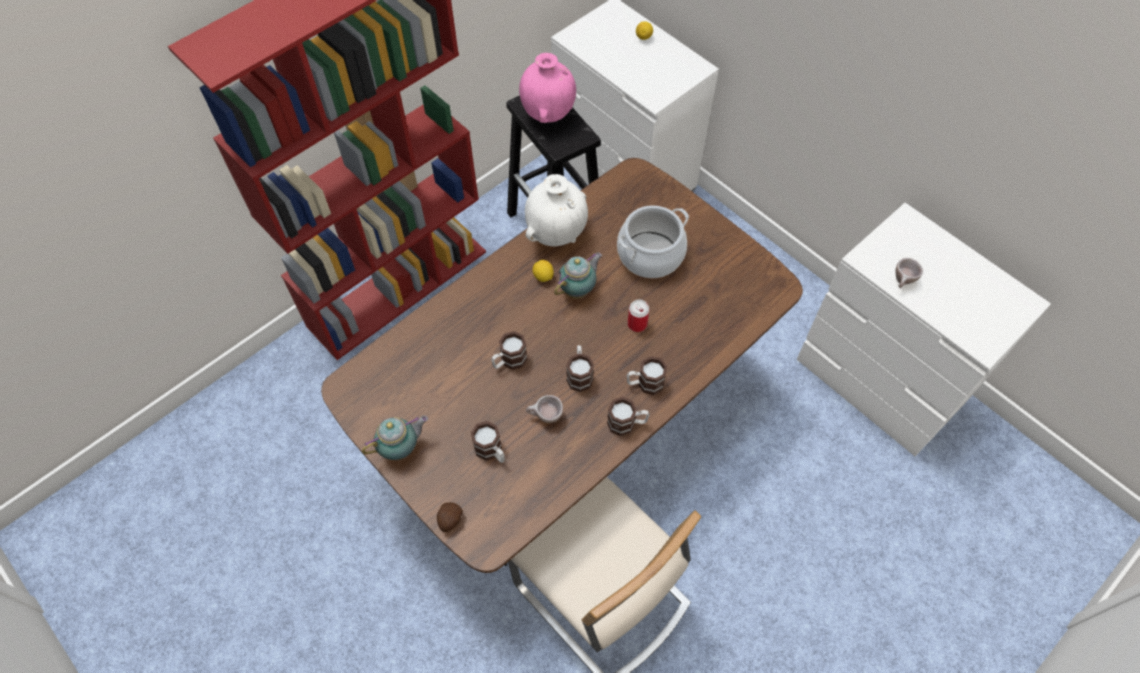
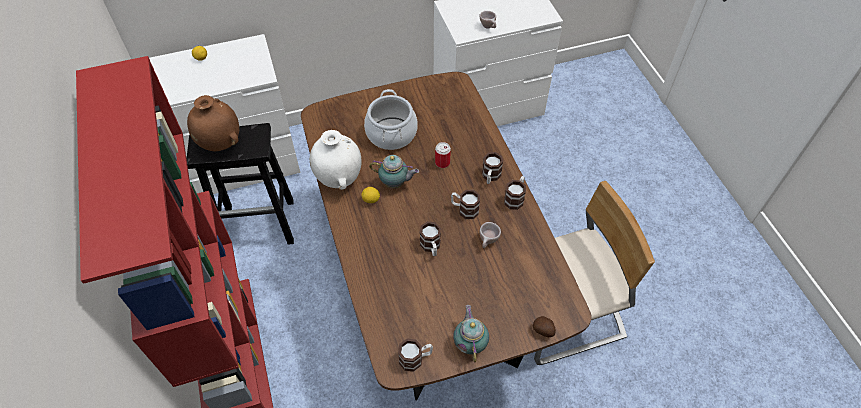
camera: 65 degrees left, 5 degrees down
mug [471,421,505,463] -> mug moved to [398,339,433,372]
pink vase [519,53,576,123] -> brown vase [187,95,239,151]
teapot [554,252,602,299] -> teapot turned 120 degrees clockwise [369,155,419,189]

